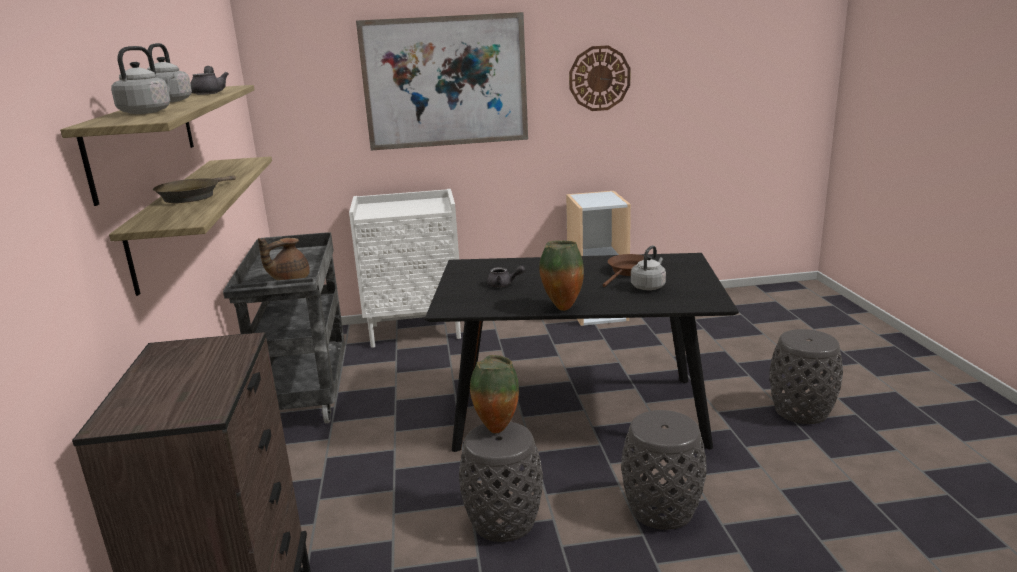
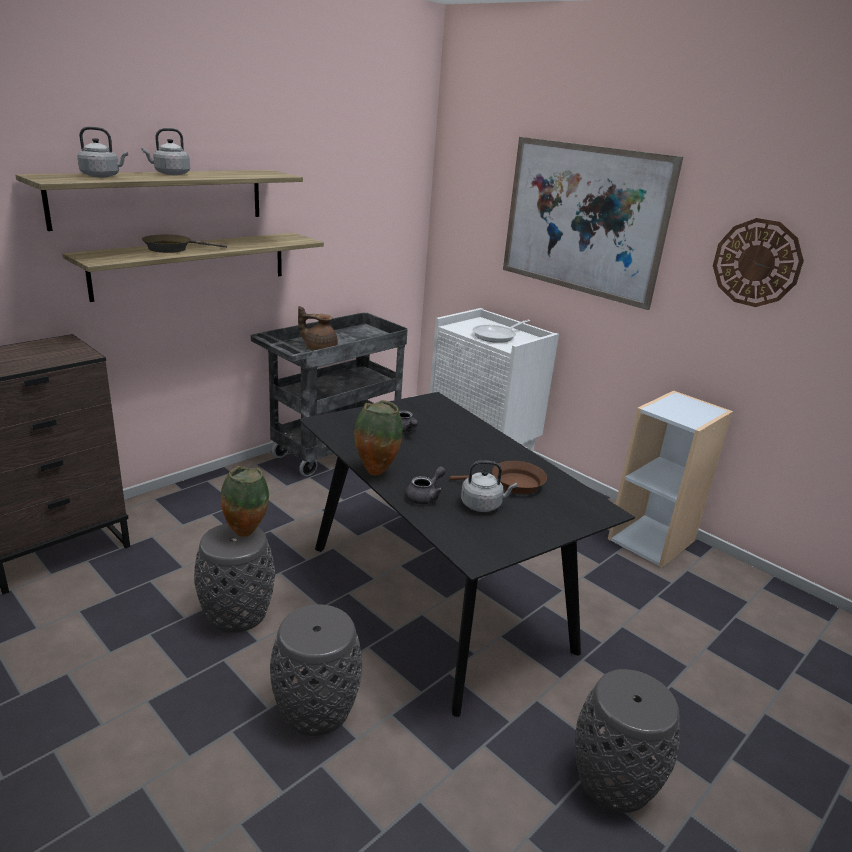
camera: 50 degrees right, 5 degrees up
grey teapot [190,66,229,95] -> grey teapot moved to [405,466,446,504]
none -> frying pan [473,320,530,343]

